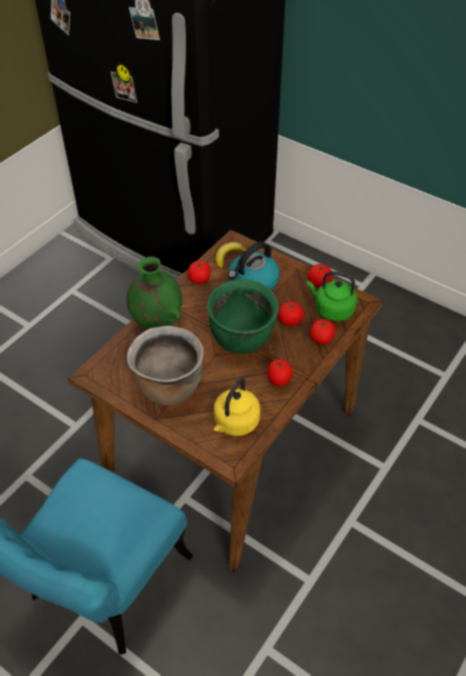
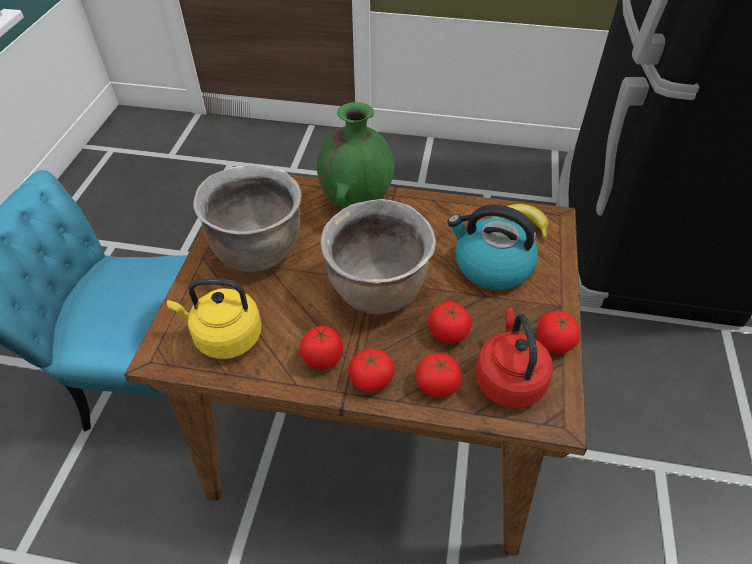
camera: 65 degrees right, 0 degrees up
tomato [188,260,210,284] -> tomato moved to [348,349,394,392]
green cooking pot [207,280,279,354] -> brown cooking pot [320,199,436,314]
green kettle [307,271,357,321] -> red kettle [475,308,553,408]

